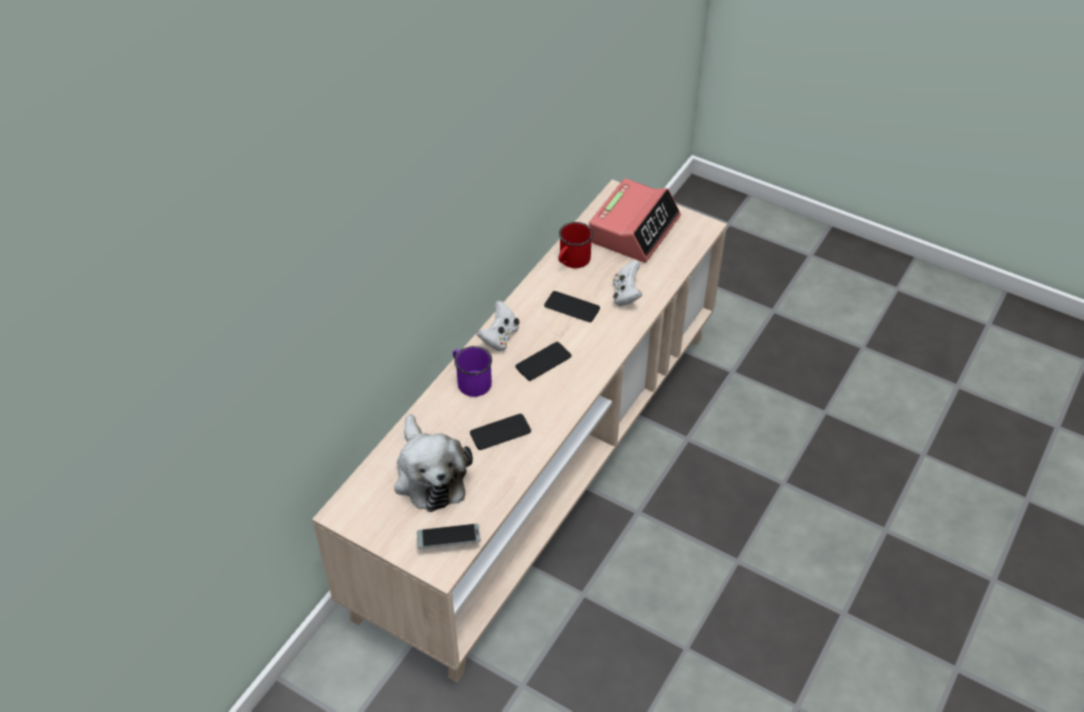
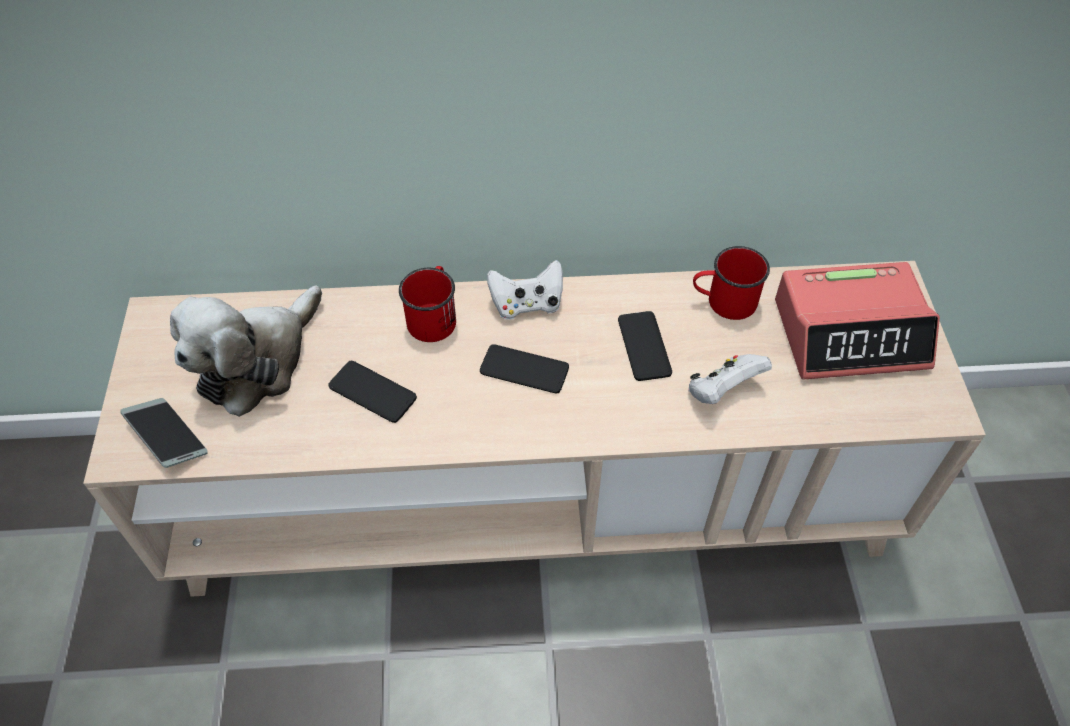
camera: 55 degrees right, 5 degrees up
purple mug [453,346,492,397] -> red mug [399,266,456,342]

